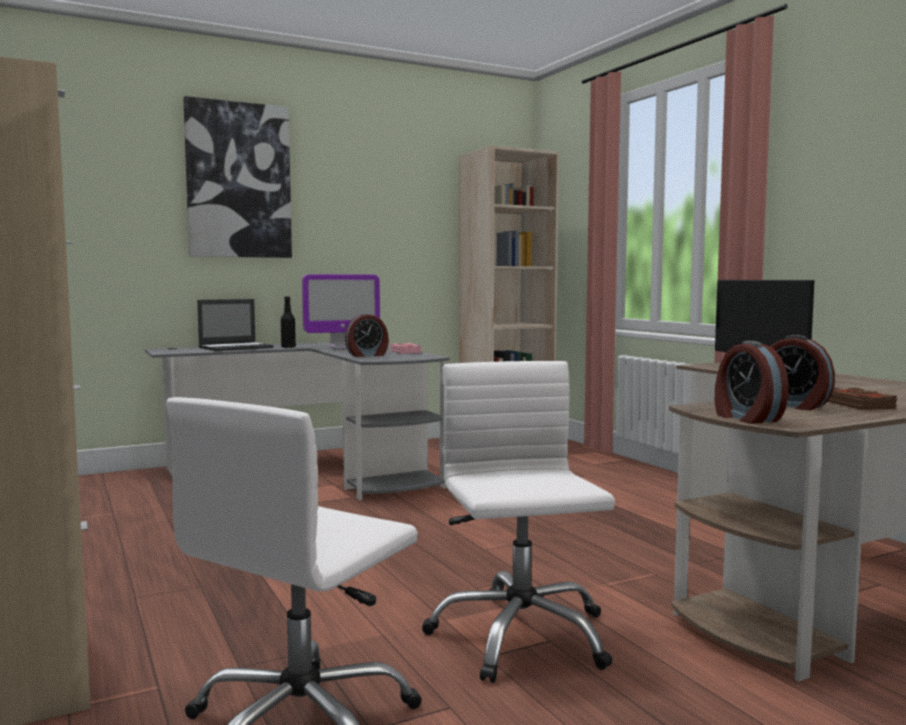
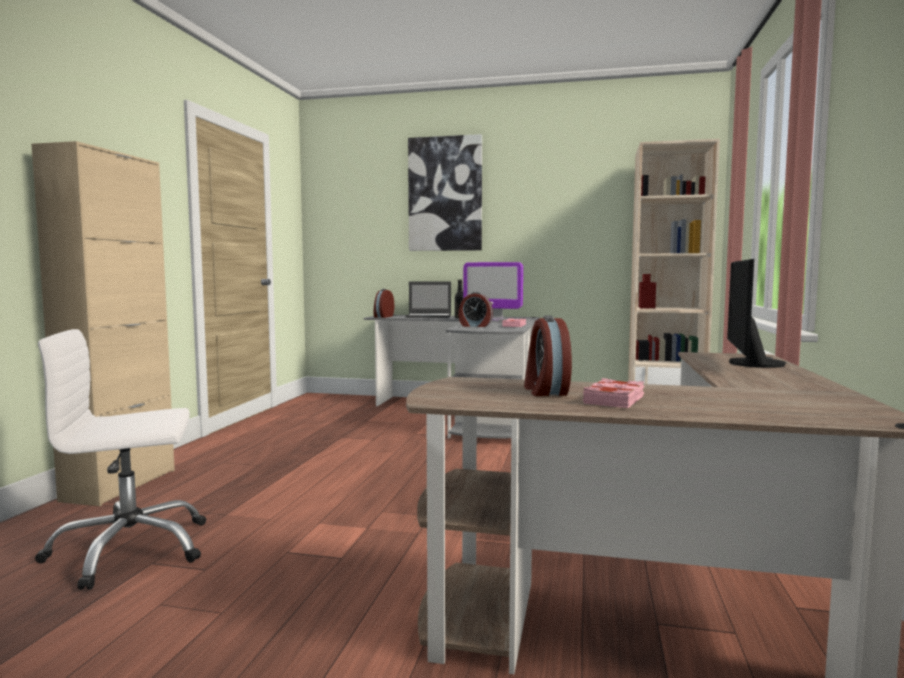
camera: 40 degrees right, 0 degrees up
white office chair [422,361,615,683] -> none
alarm clock [715,341,789,424] -> alarm clock moved to [374,289,394,318]
brown book [827,388,897,410] -> pink book [583,378,644,408]

